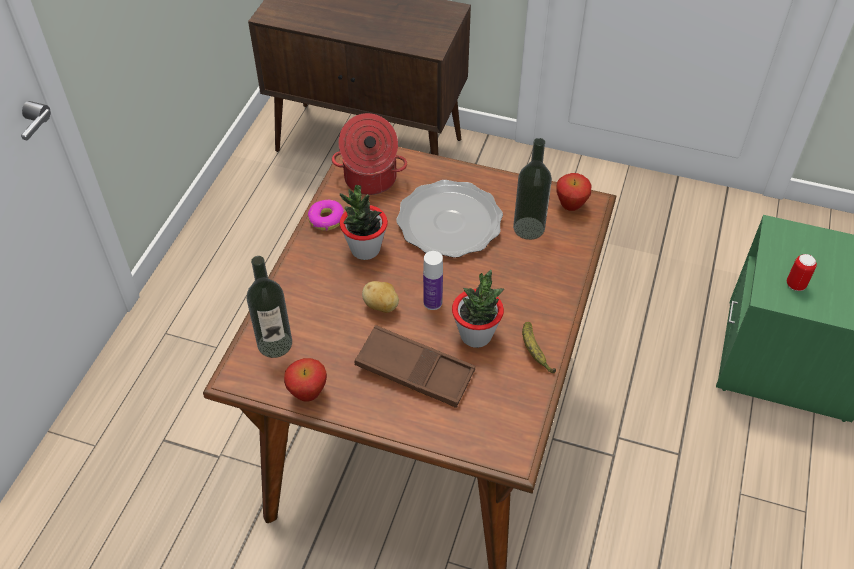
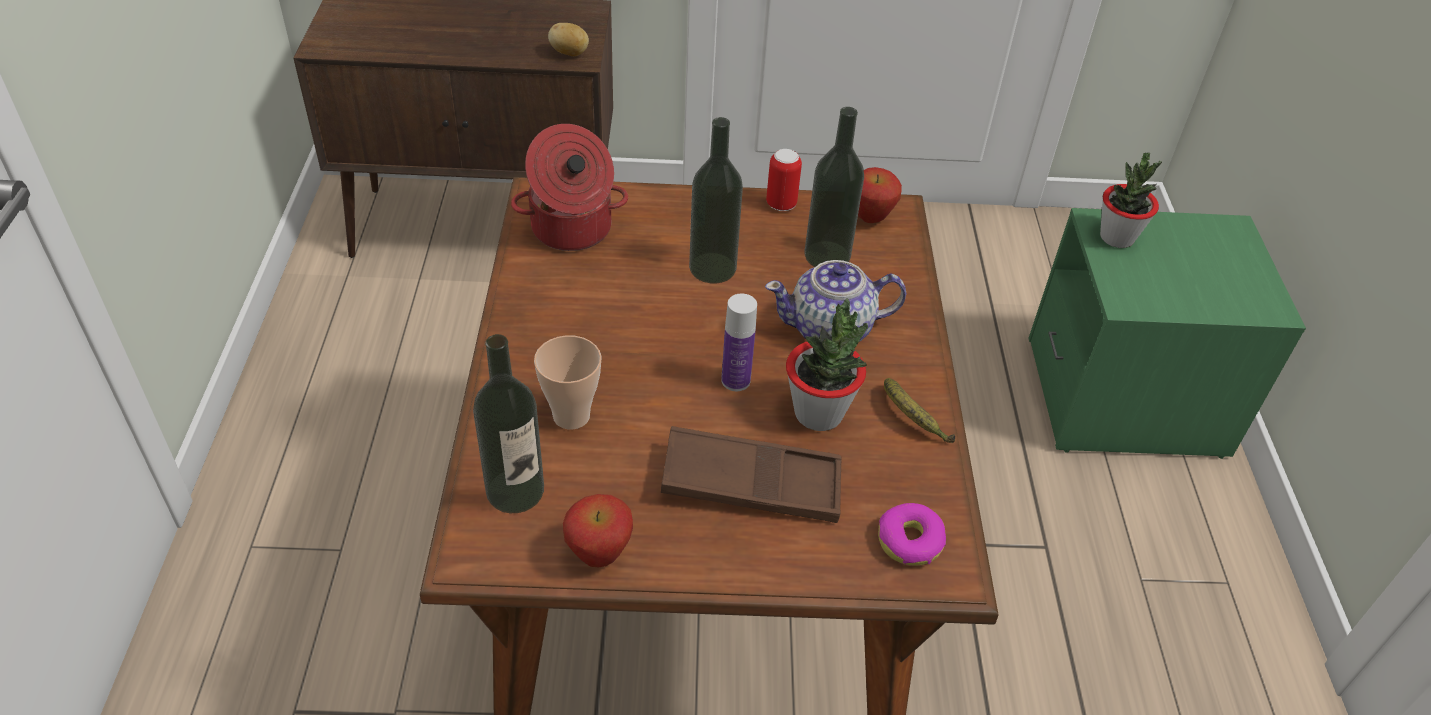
camera: 20 degrees left, 5 degrees down
donut [308,200,344,231] -> donut moved to [878,503,946,566]
potted plant [340,185,388,260] -> potted plant moved to [1100,153,1162,248]
potato [362,281,399,313] -> potato moved to [548,23,589,56]
plate [396,180,503,258] -> bottle [689,117,743,283]
can [787,254,817,291] -> can moved to [766,149,802,211]
none -> cup [534,335,602,430]
none -> teapot [765,260,906,342]

